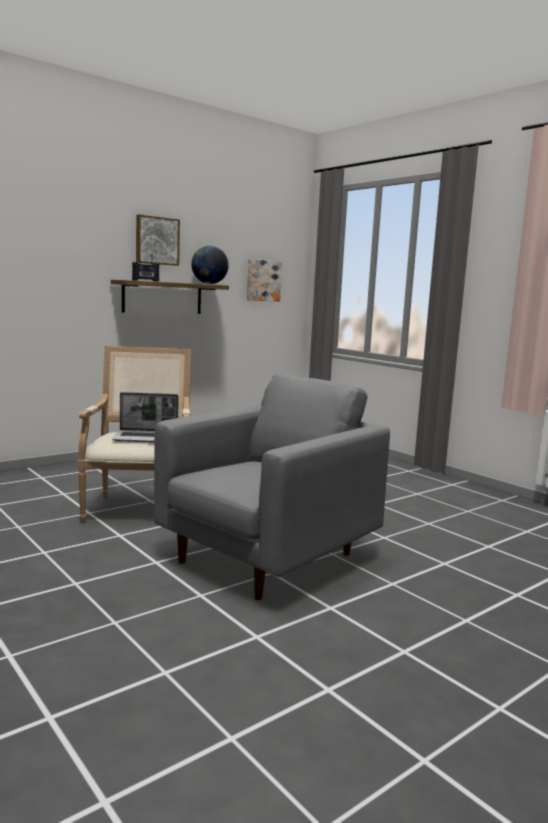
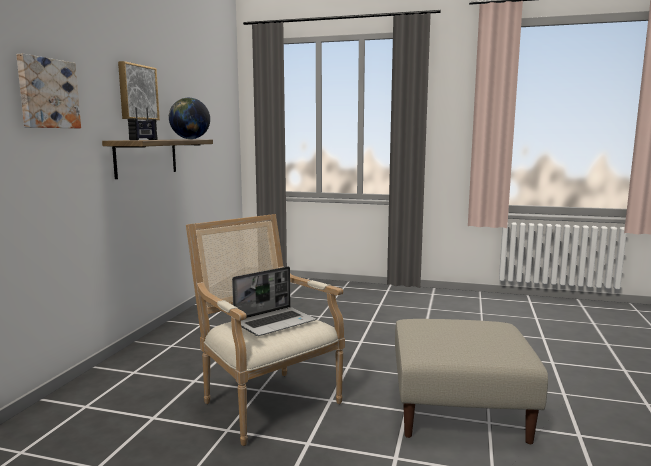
camera: 35 degrees left, 0 degrees up
grey armchair [154,374,390,600] -> beige ottoman [395,319,548,444]
picture [247,259,282,302] -> picture moved to [16,54,81,128]

